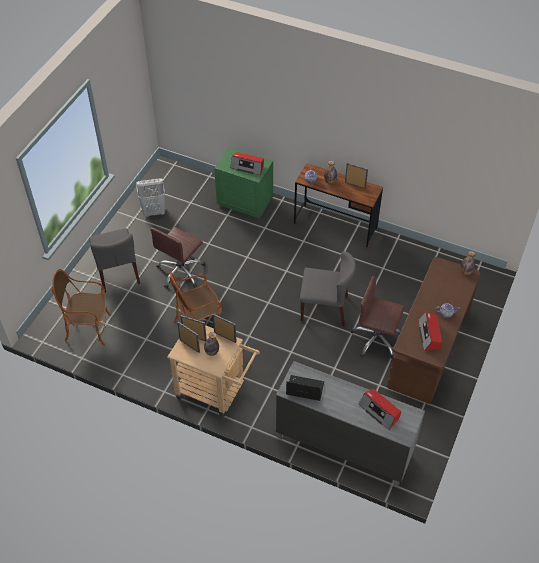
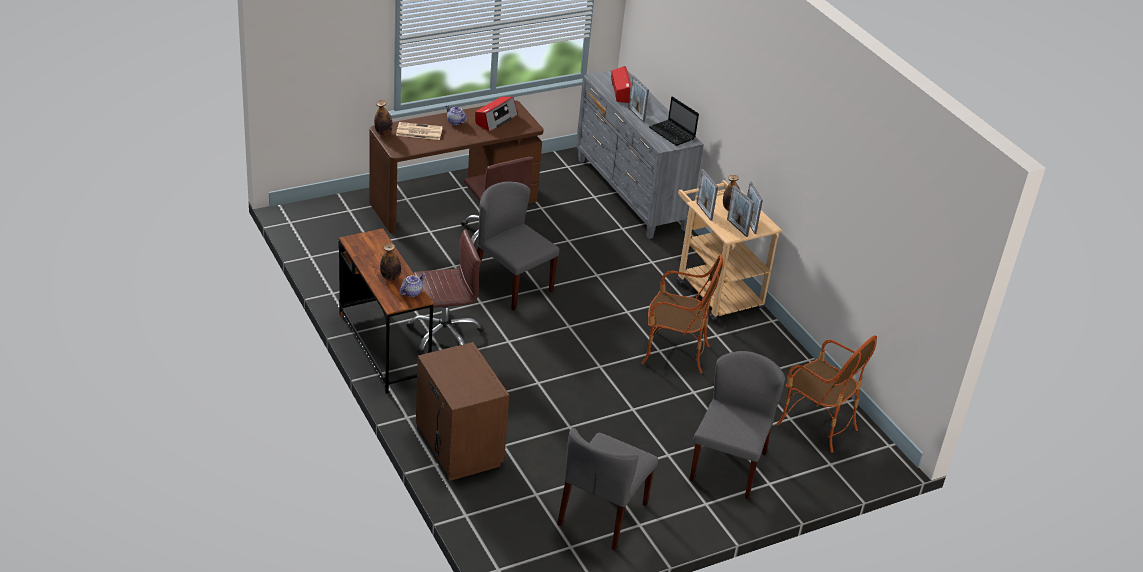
camera: 145 degrees left, 15 degrees down
white laundry basket [136,179,165,217] -> grey chair [557,428,658,551]
brown office chair [150,227,206,288] -> brown office chair moved to [407,229,484,355]
green nightstand [214,147,273,218] -> brown nightstand [416,342,509,481]
radio [230,152,264,175] -> none
picture frame [345,163,368,189] -> picture frame moved to [628,75,649,123]
none -> newspaper [396,122,443,140]

